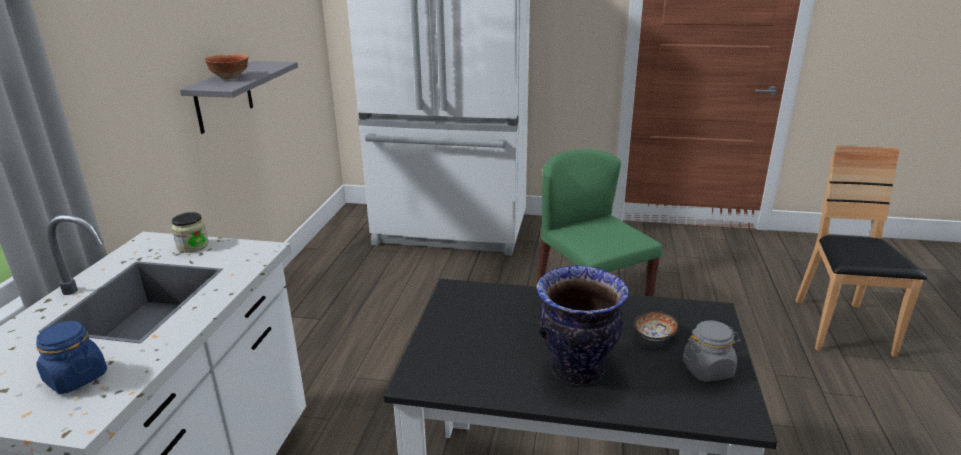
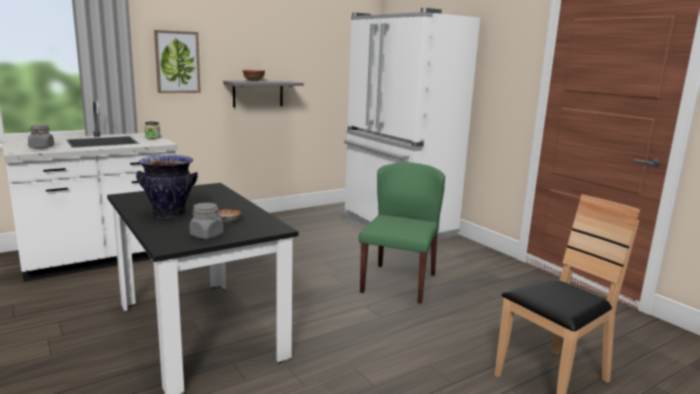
camera: 45 degrees right, 10 degrees down
blue jar [36,321,107,394] -> grey jar [28,124,54,149]
none -> picture [154,30,201,93]

